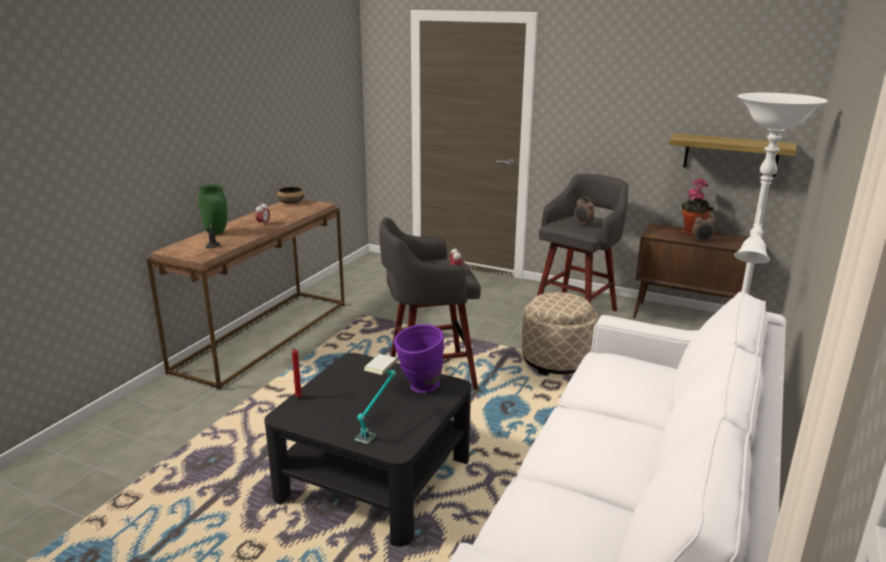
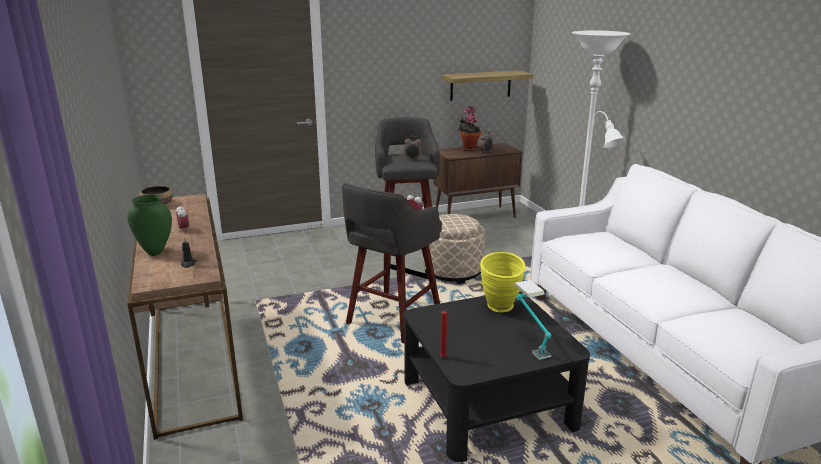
camera: 45 degrees left, 0 degrees up
purple vase [394,324,444,393] -> yellow vase [480,252,526,312]

